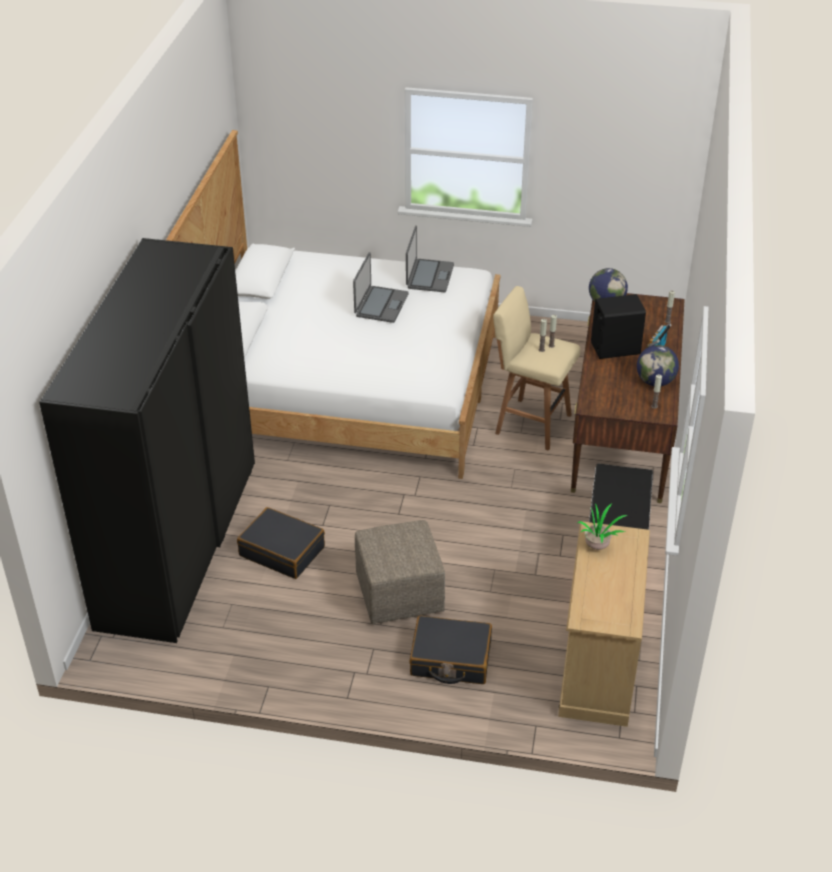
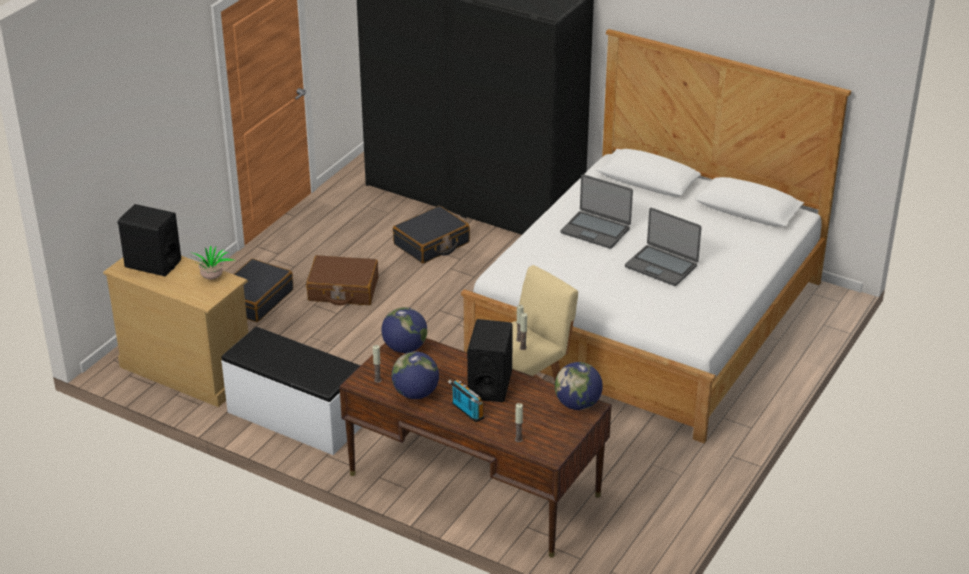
camera: 110 degrees right, 5 degrees down
beige ottoman [355,520,445,624] -> brown suitcase [306,255,378,305]
laptop [406,226,454,292] -> laptop moved to [560,174,633,249]
none -> black speaker [117,204,181,276]
none -> globe [382,307,427,353]

